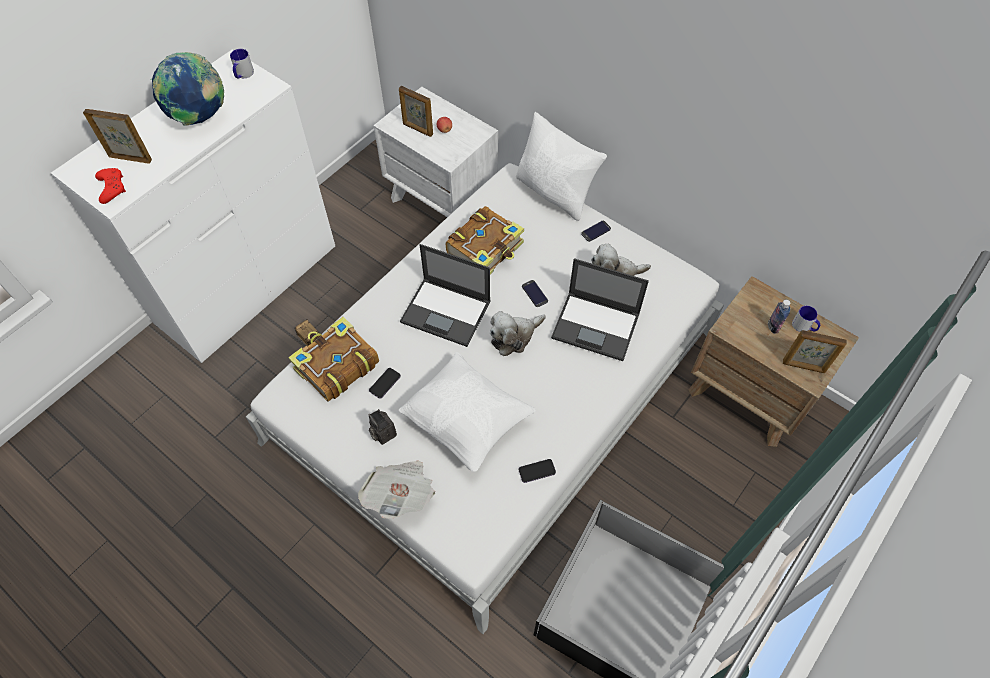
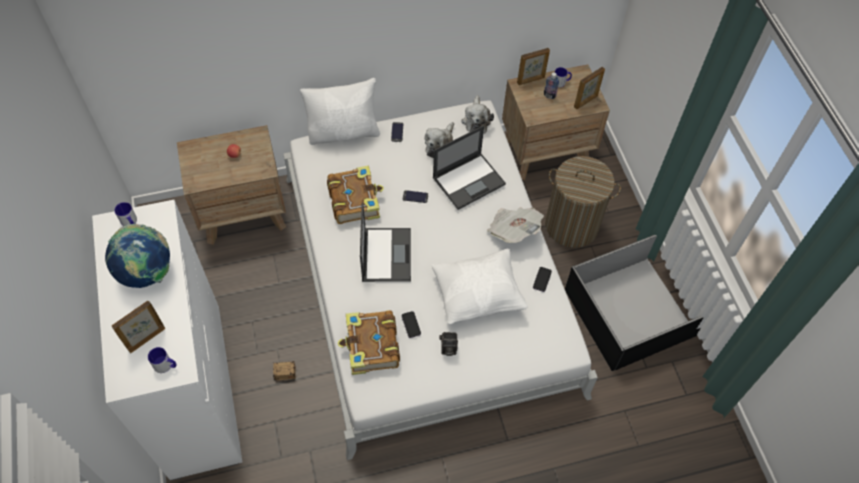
camera: 55 degrees left, 0 degrees up
red game controller [95,168,126,204] -> mug [148,347,177,373]
newspaper [358,461,435,519] -> newspaper moved to [487,207,544,243]
white nightstand [373,87,498,217] -> brown nightstand [177,125,286,245]
picture frame [399,86,433,137] -> picture frame moved to [517,48,550,85]
laptop [400,244,490,347] -> laptop turned 60 degrees counterclockwise [360,203,411,282]
plush toy [490,311,546,356] -> plush toy moved to [461,95,494,134]
none -> laundry basket [545,156,621,248]

